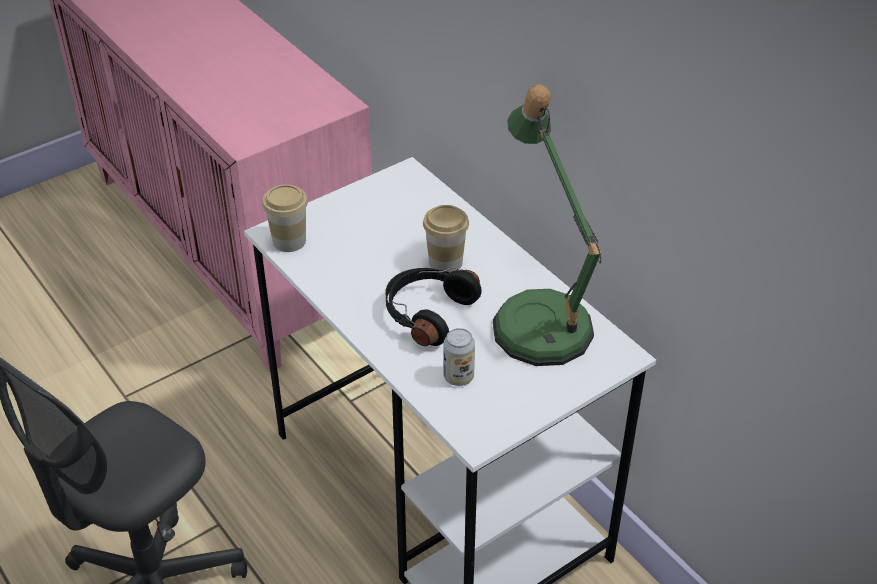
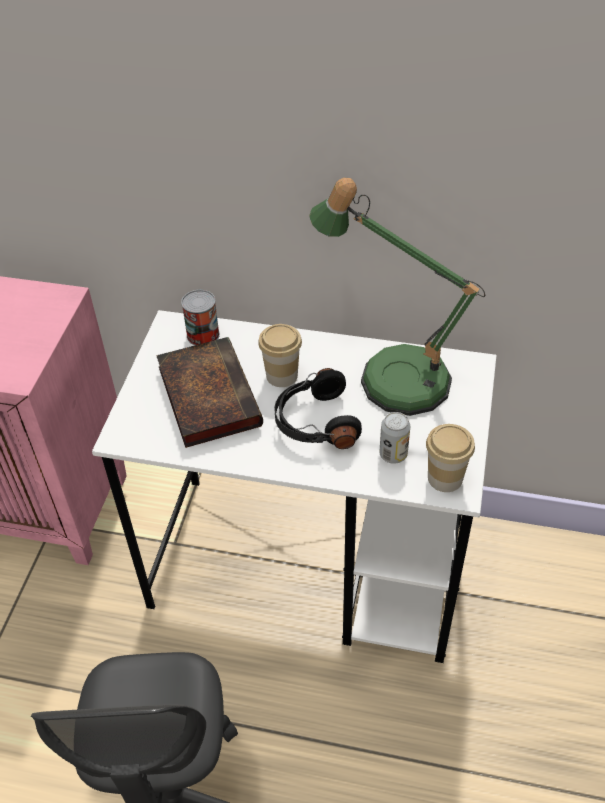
camera: 40 degrees left, 5 degrees up
cup [262,184,308,252] -> cup moved to [426,424,475,492]
none -> book [156,337,263,448]
none -> can [181,290,220,345]

